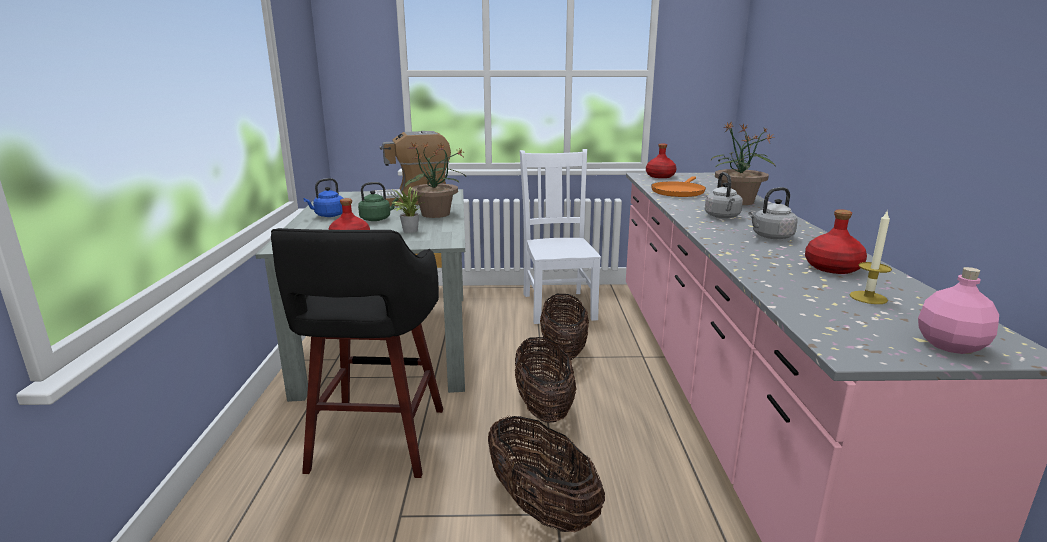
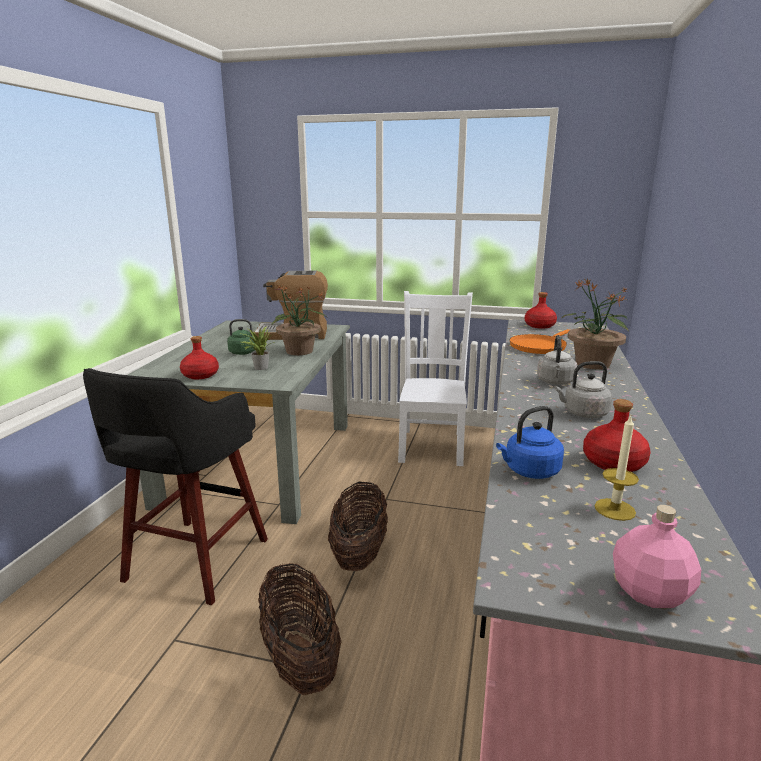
camera: 15 degrees right, 0 degrees up
blue kettle [304,178,344,217] -> blue kettle moved to [496,406,564,479]
basket [540,294,589,360] -> none

